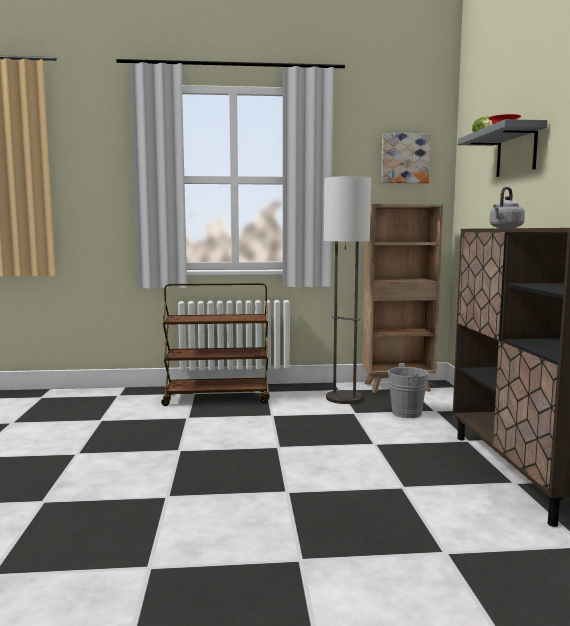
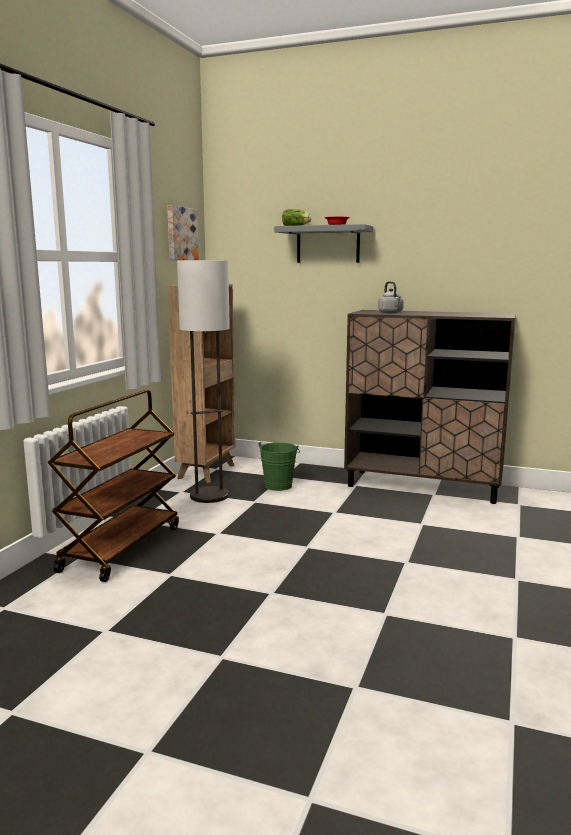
camera: 65 degrees left, 5 degrees up
grey bucket [388,363,436,418] -> green bucket [259,442,300,491]

